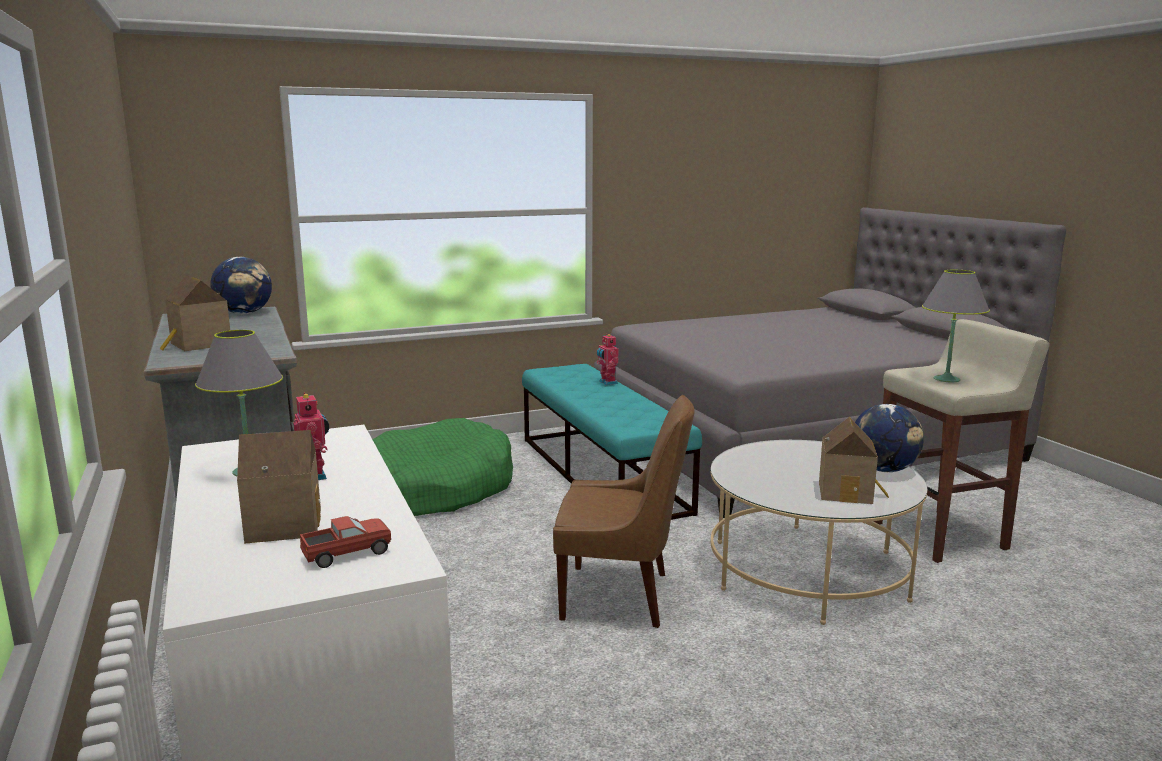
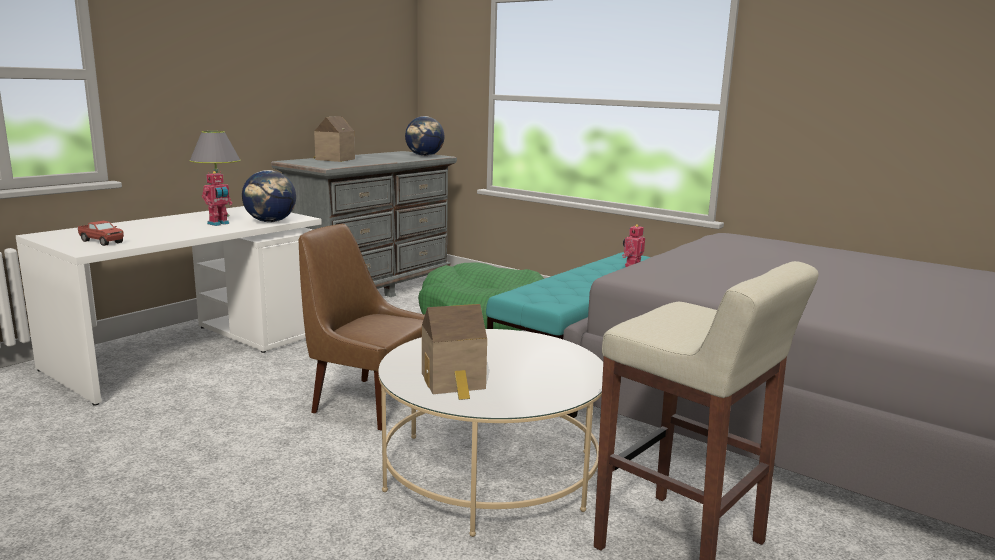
camera: 60 degrees right, 0 degrees up
toy house [237,430,321,544] -> none
brown chair [553,395,695,628] -> brown chair turned 135 degrees clockwise [299,224,425,431]
globe [855,404,924,472] -> globe moved to [242,170,296,223]
grey table lamp [922,270,990,382] -> none

